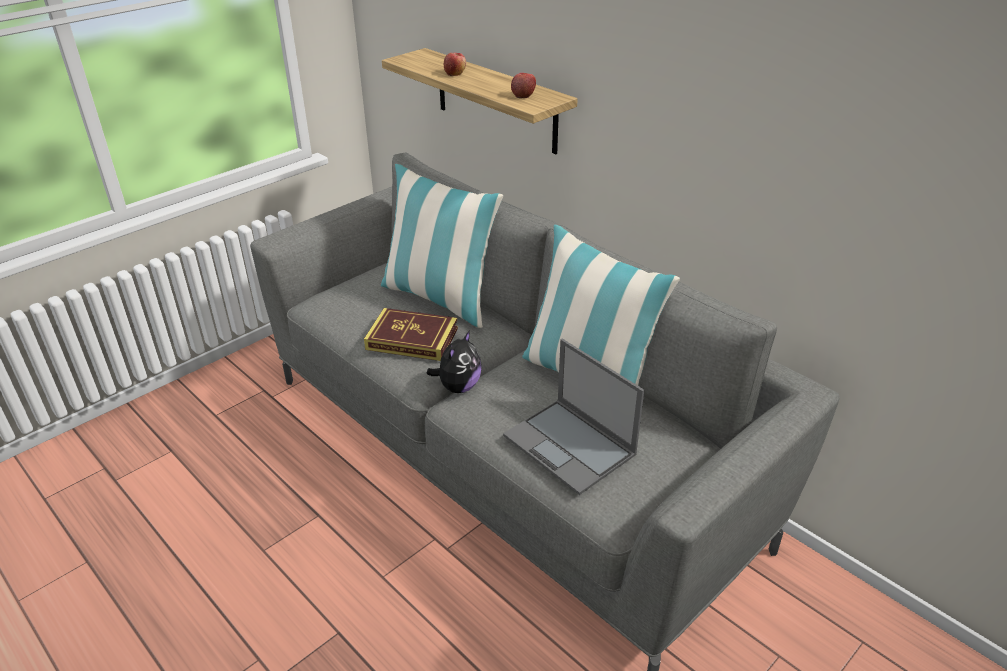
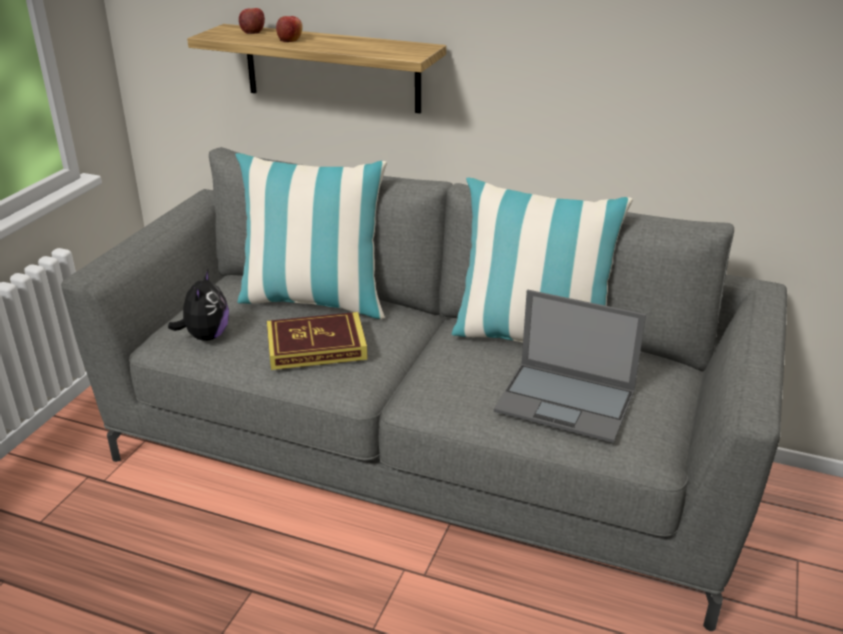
camera: 25 degrees left, 5 degrees down
plush toy [427,330,482,393] -> plush toy moved to [168,270,229,341]
apple [511,73,536,98] -> apple moved to [239,8,265,34]

